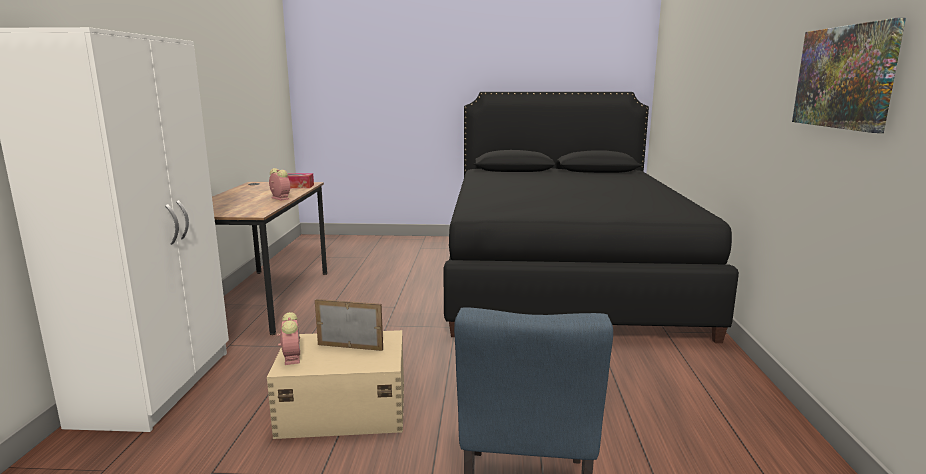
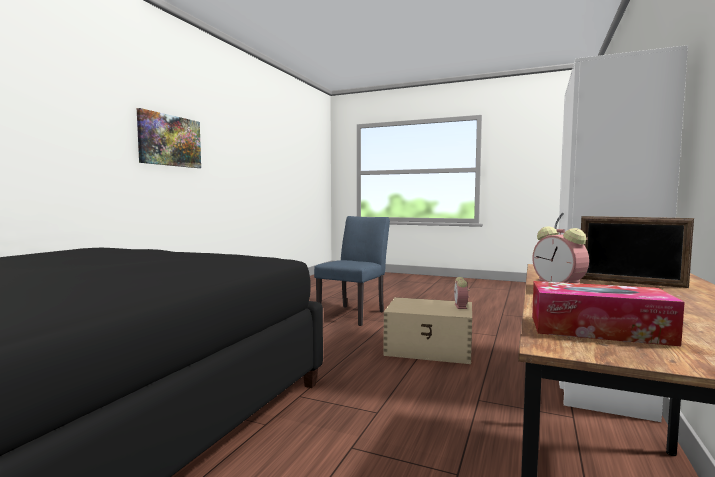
camera: 160 degrees left, 10 degrees down
picture frame [315,299,383,351] -> picture frame moved to [581,216,694,288]

